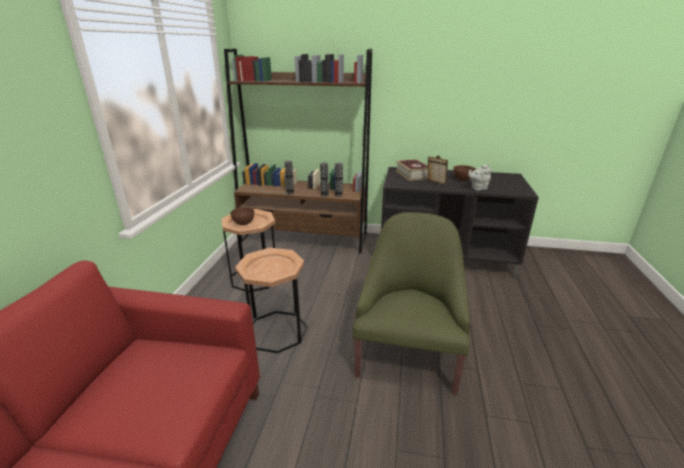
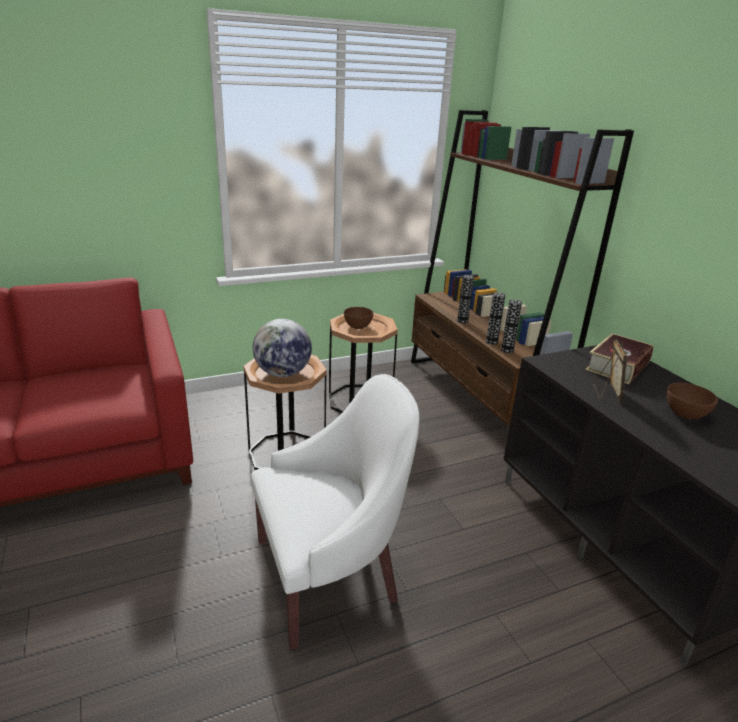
camera: 55 degrees right, 0 degrees up
green armchair [353,213,470,395] -> white armchair [251,374,420,650]
grey teapot [468,164,492,191] -> none
none -> globe [253,319,312,377]

